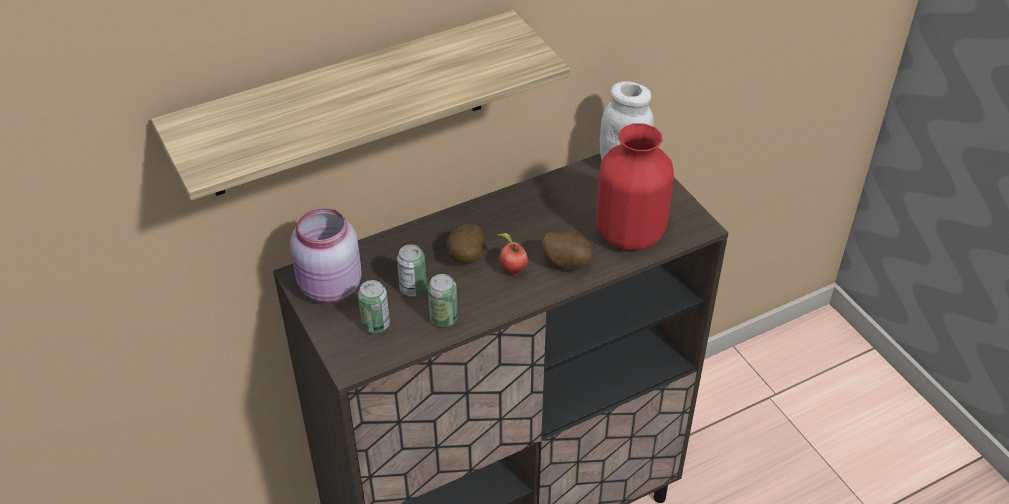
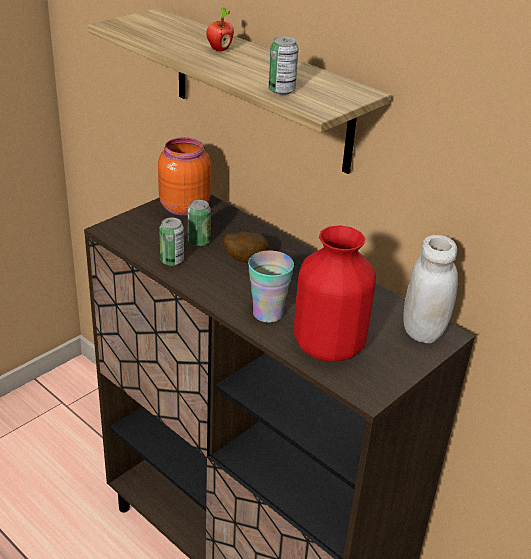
camera: 70 degrees right, 10 degrees down
pink jar [290,208,362,303] -> orange jar [158,137,211,216]
can [358,280,390,333] -> can moved to [268,36,298,95]
apple [497,233,528,275] -> apple moved to [206,7,234,51]
potato [541,232,593,270] -> cup [248,251,294,323]

